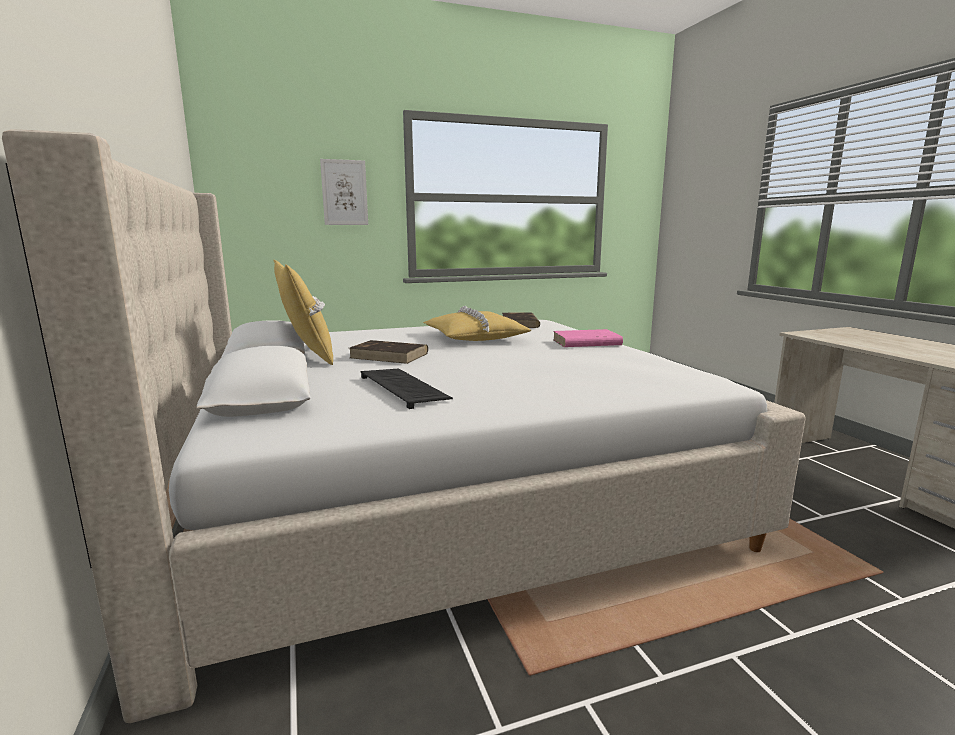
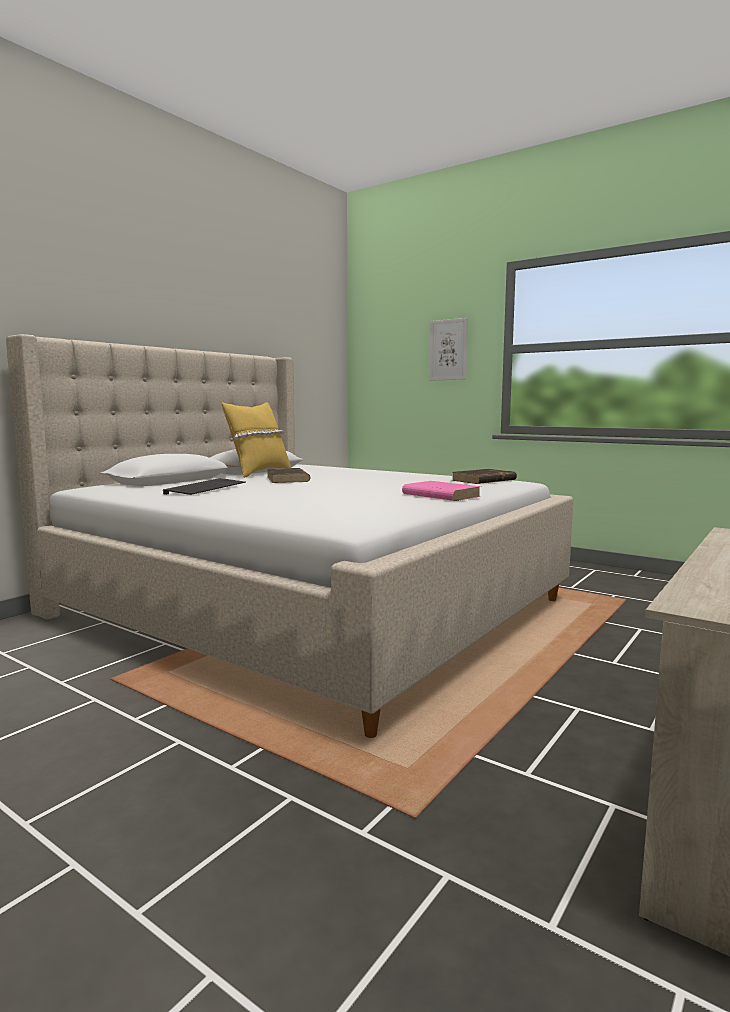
camera: 55 degrees right, 5 degrees down
yellow pillow [423,306,532,341] -> none

